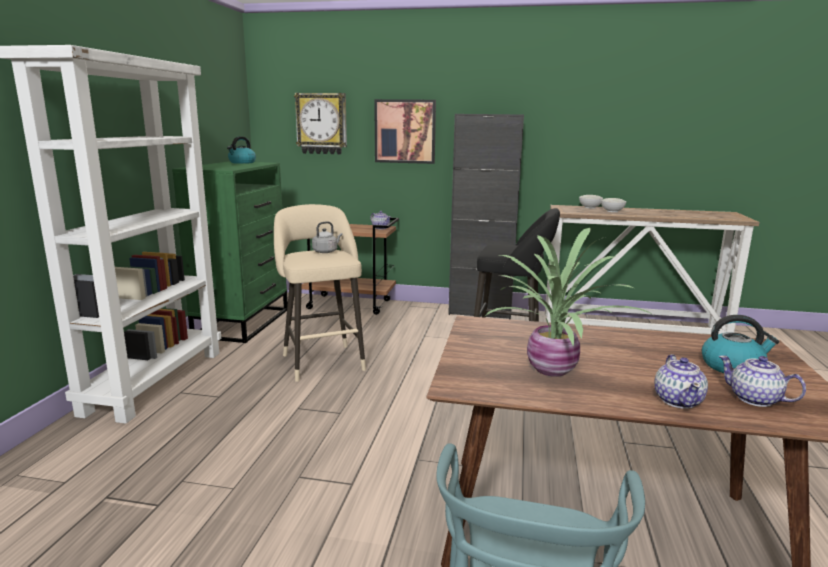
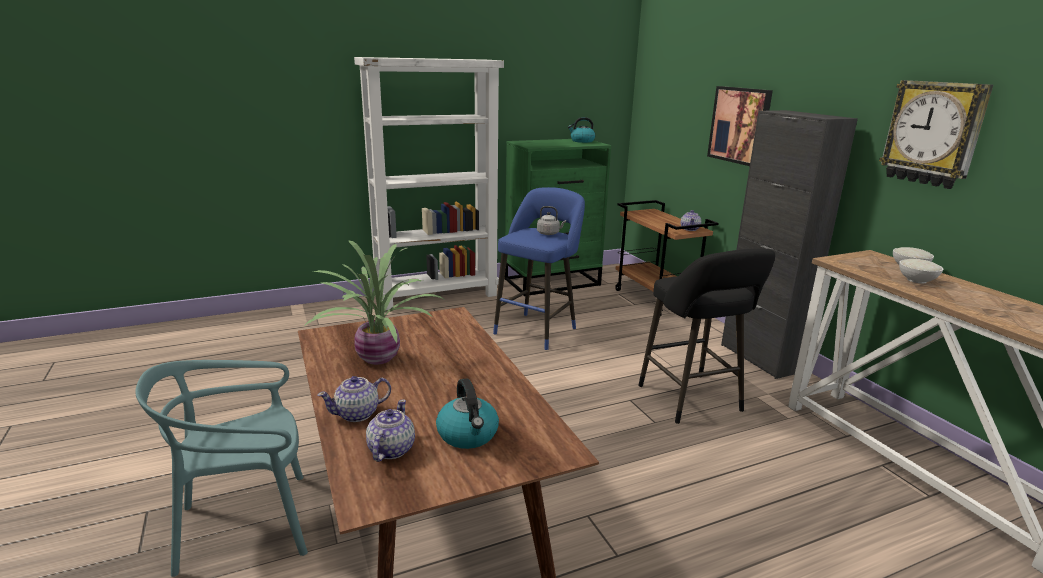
camera: 55 degrees right, 5 degrees up
beige stool [274,204,366,382] -> blue stool [493,187,585,350]
wall clock [294,93,347,154] -> wall clock moved to [879,80,993,189]

